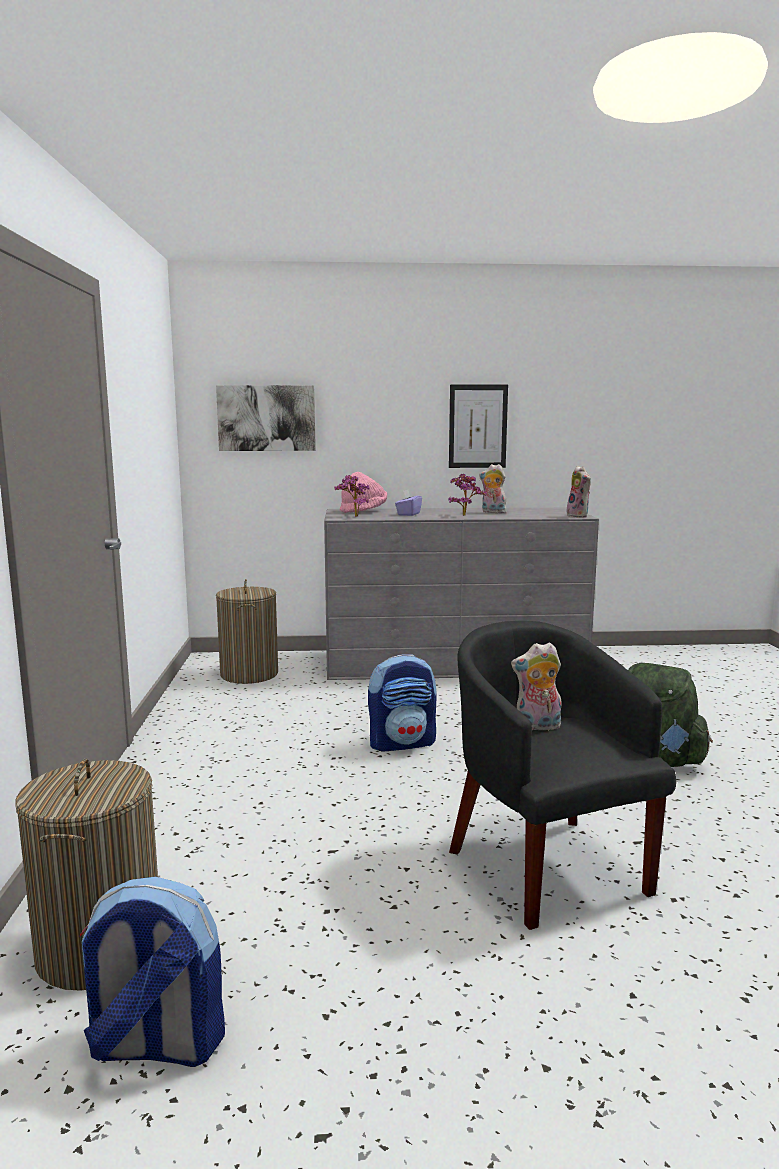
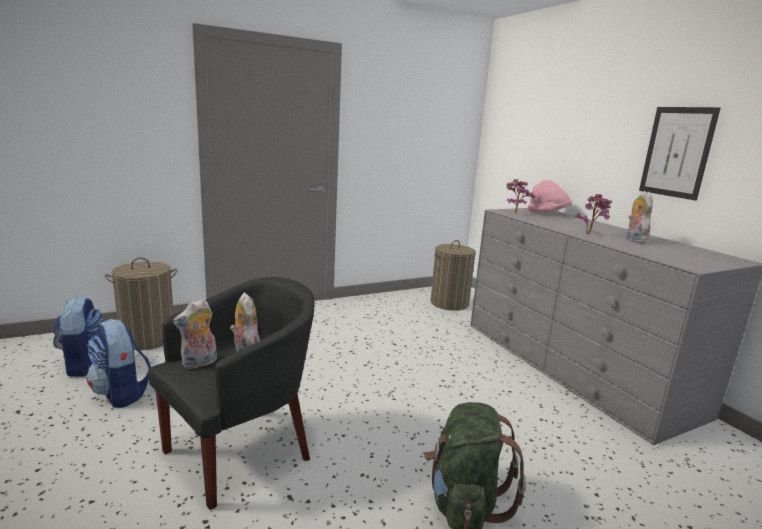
camera: 65 degrees right, 5 degrees up
picture [216,385,316,451] -> none
backpack [368,655,436,752] -> backpack moved to [87,319,151,408]
purple tissue box [395,490,422,516] -> none
plush toy [567,466,591,518] -> plush toy moved to [173,299,217,369]

